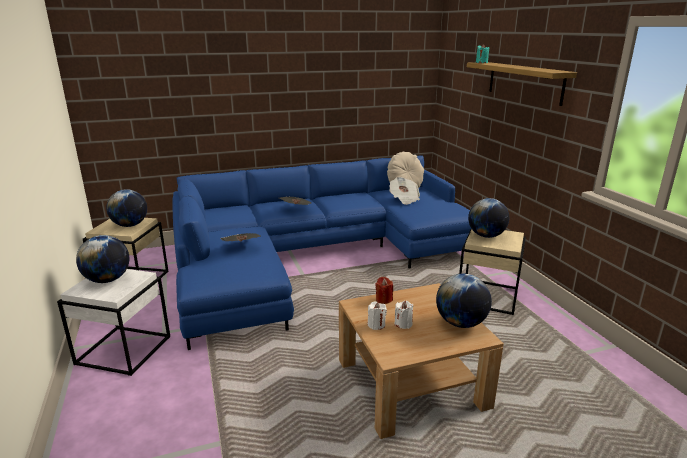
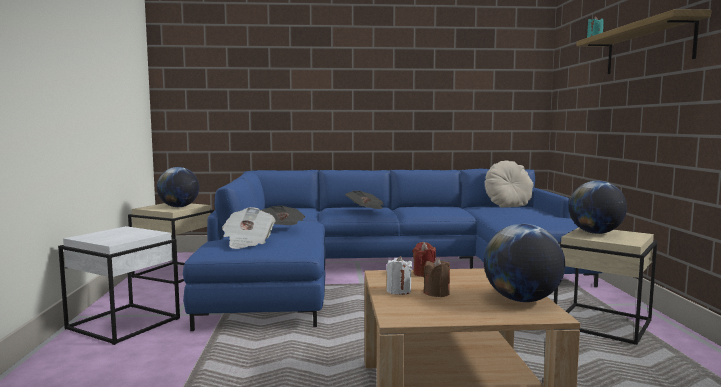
camera: 15 degrees right, 15 degrees down
globe [76,235,129,283] -> none
newspaper [390,177,420,205] -> newspaper moved to [222,207,275,249]
white candle [395,301,414,329] -> brown candle [423,258,450,297]

